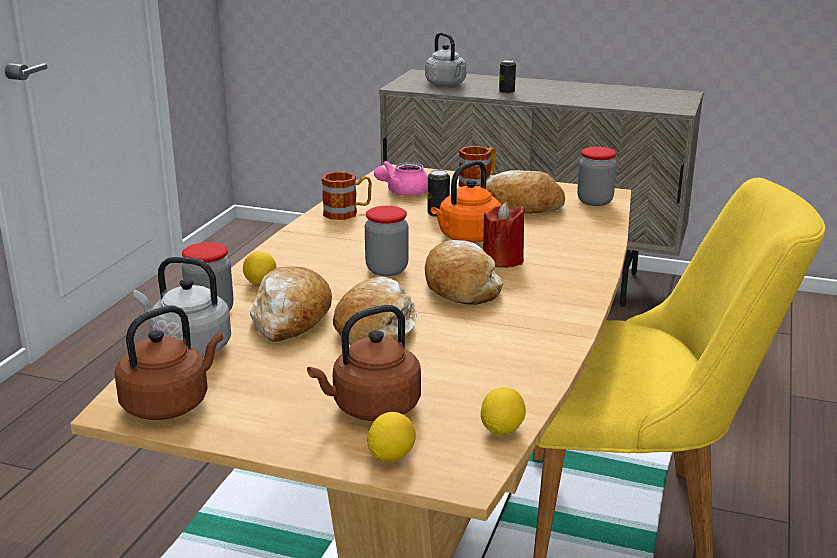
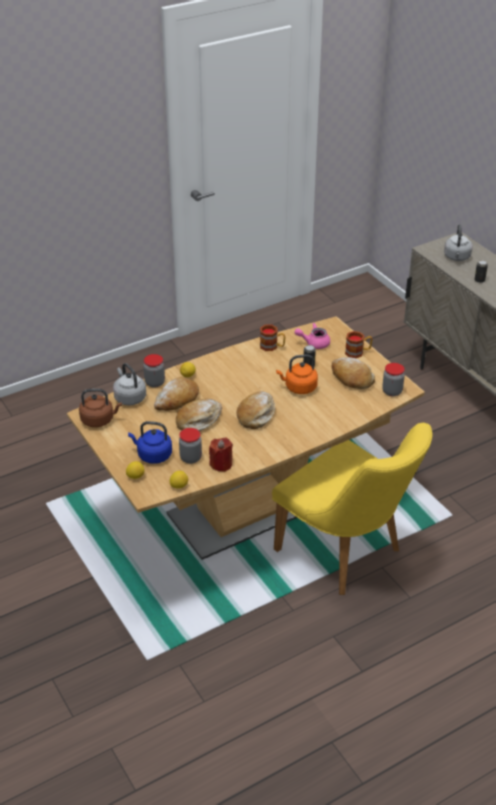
camera: 40 degrees right, 15 degrees up
brown kettle [307,305,421,421] -> blue kettle [128,421,172,464]
jar [365,206,409,276] -> jar moved to [179,428,202,464]
red candle [483,202,525,268] -> red candle moved to [209,437,233,472]

